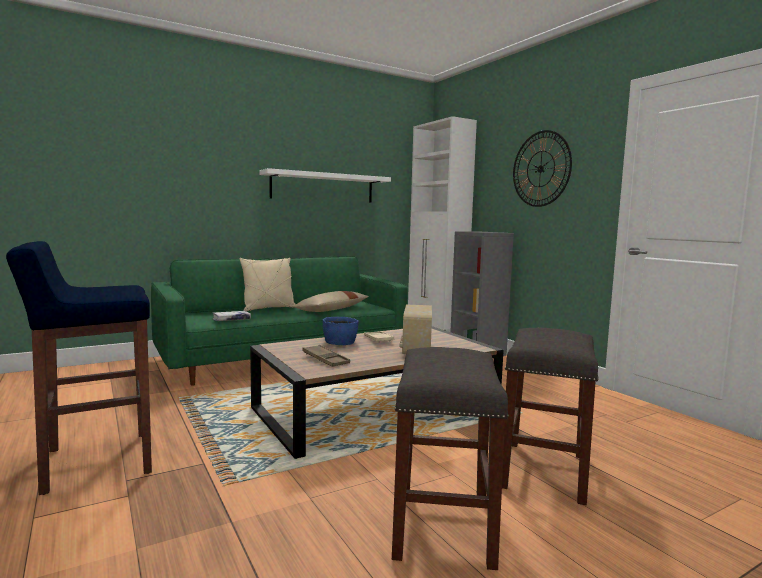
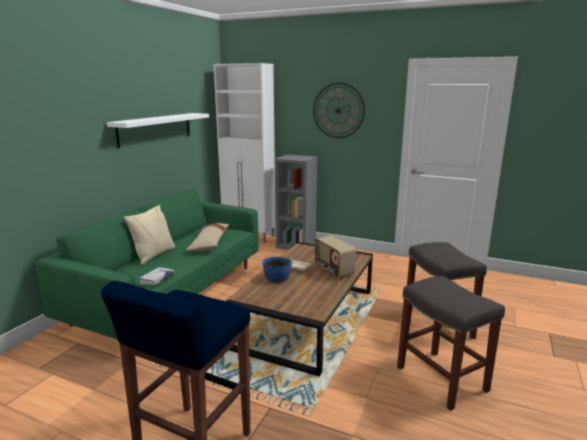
camera: 35 degrees left, 10 degrees up
brown tray [302,345,350,367] -> none

